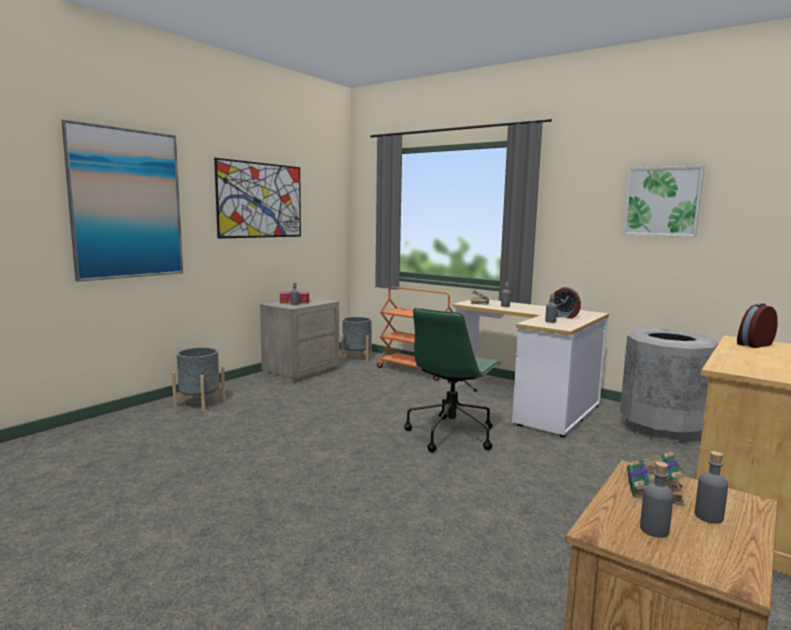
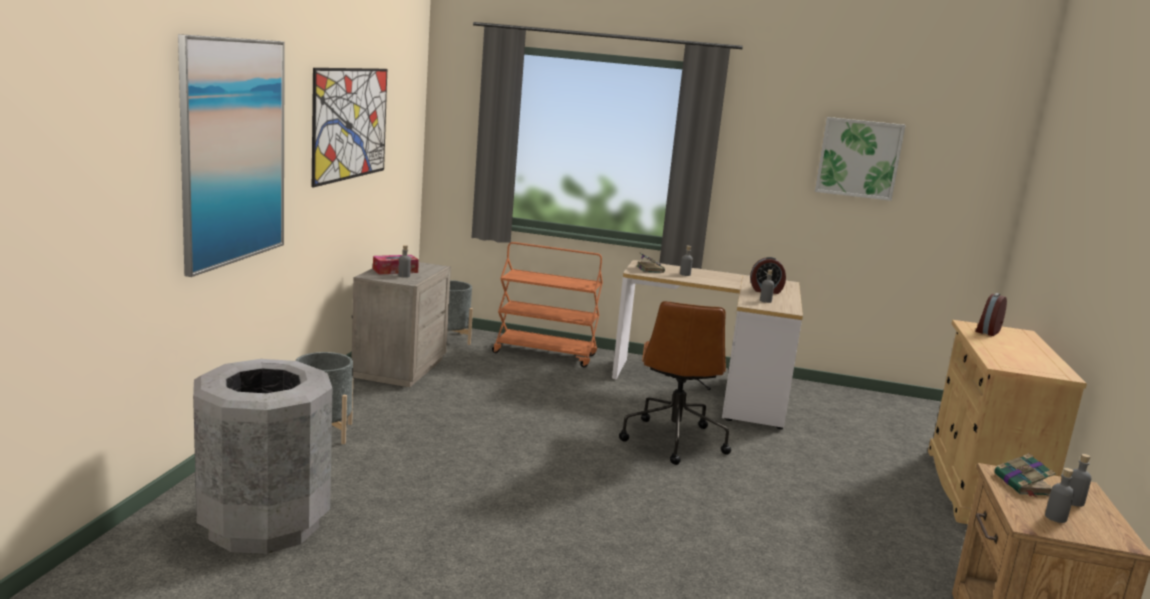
camera: 25 degrees left, 5 degrees up
green office chair [404,308,502,452] -> brown office chair [619,301,731,465]
grey trash can [620,329,718,443] -> grey trash can moved to [193,359,332,554]

